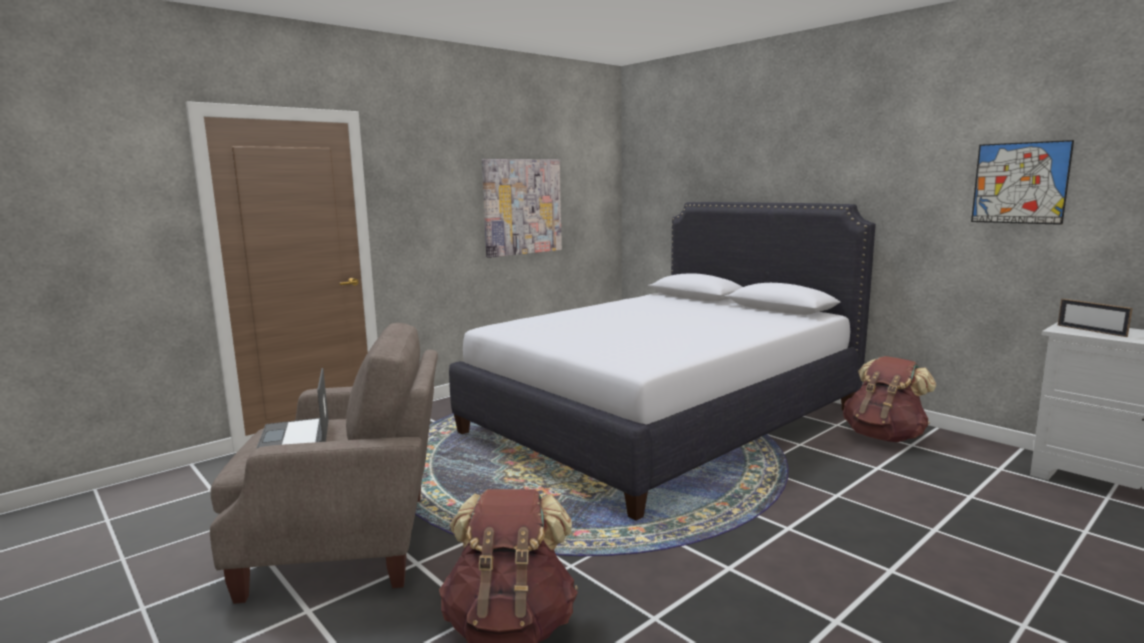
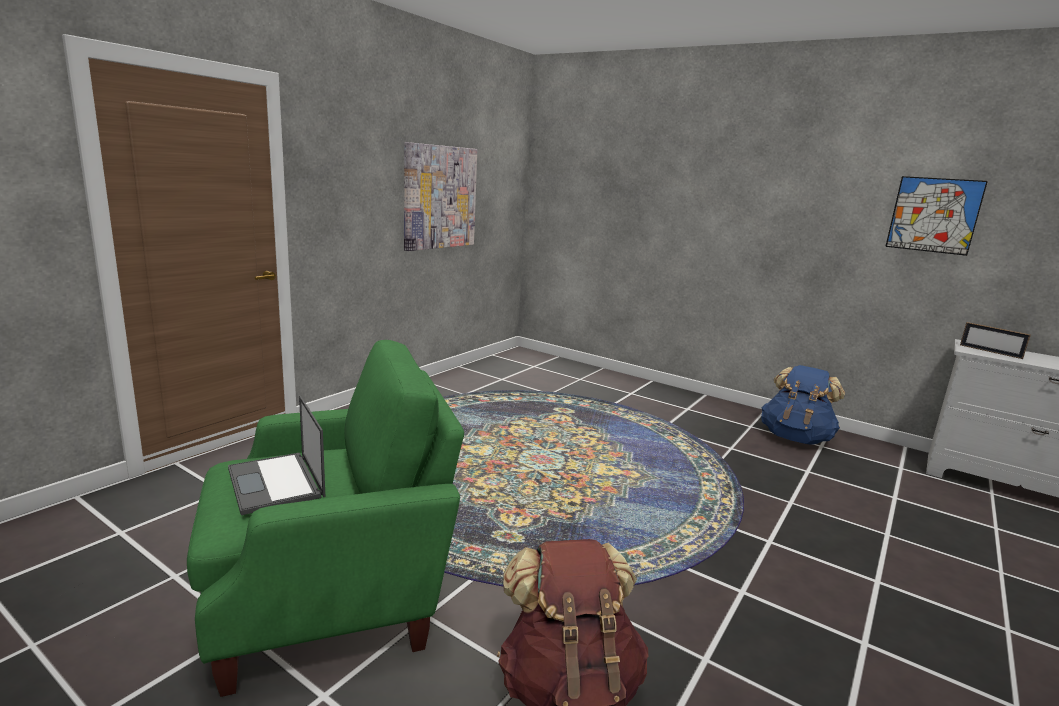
camera: 15 degrees left, 5 degrees up
beige armchair [210,323,438,604] -> green armchair [187,340,464,697]
white bed [449,202,876,521] -> none
brown backpack [843,356,936,442] -> blue backpack [761,365,845,445]

